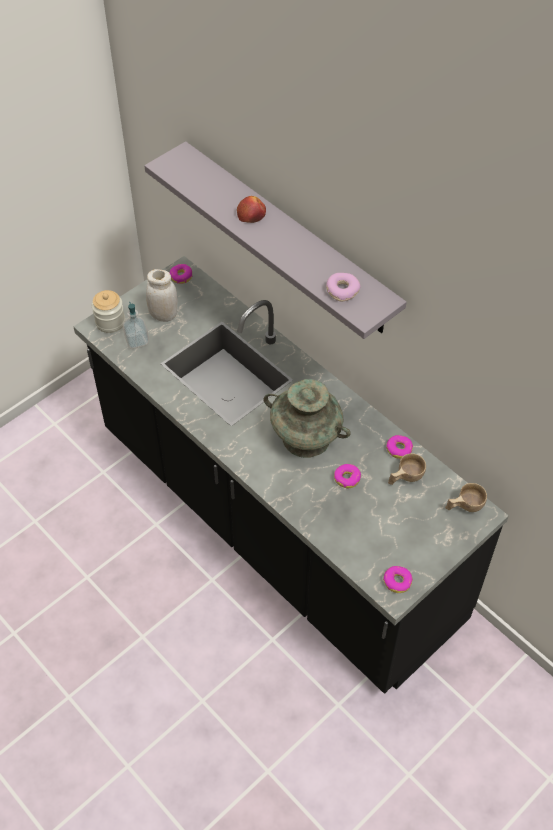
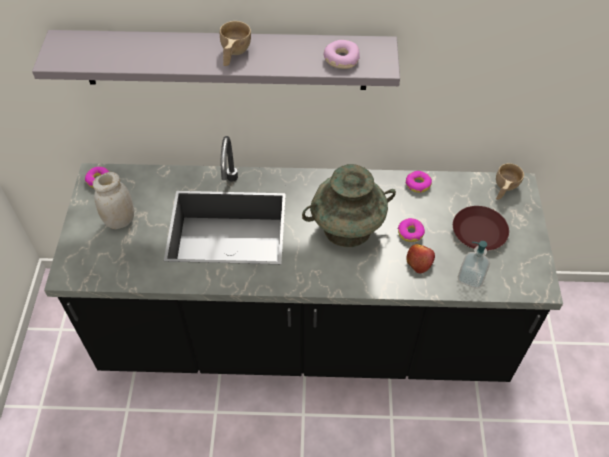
camera: 45 degrees left, 0 degrees up
jar [92,290,125,333] -> none
soap dispenser [123,302,149,349] -> soap dispenser moved to [458,241,490,289]
apple [237,196,266,223] -> apple moved to [406,244,435,273]
donut [383,566,413,593] -> none
beige cup [388,453,426,485] -> beige cup moved to [220,21,251,66]
none -> brown plate [453,206,509,251]

